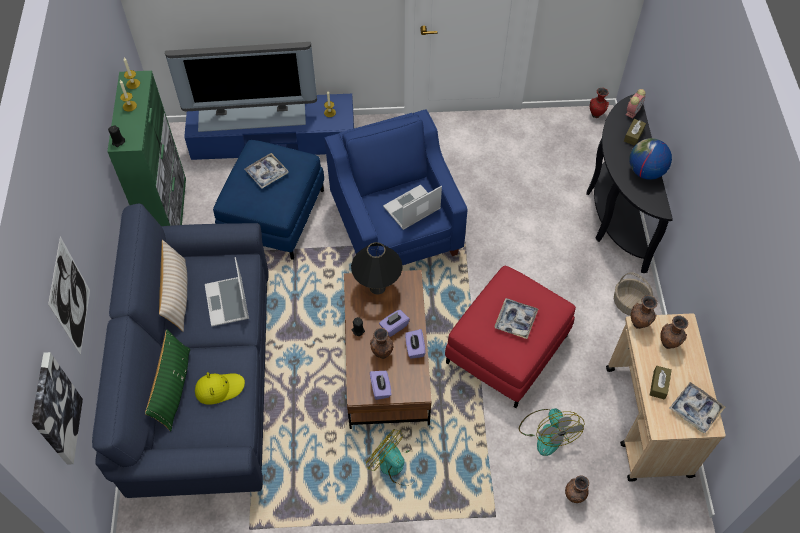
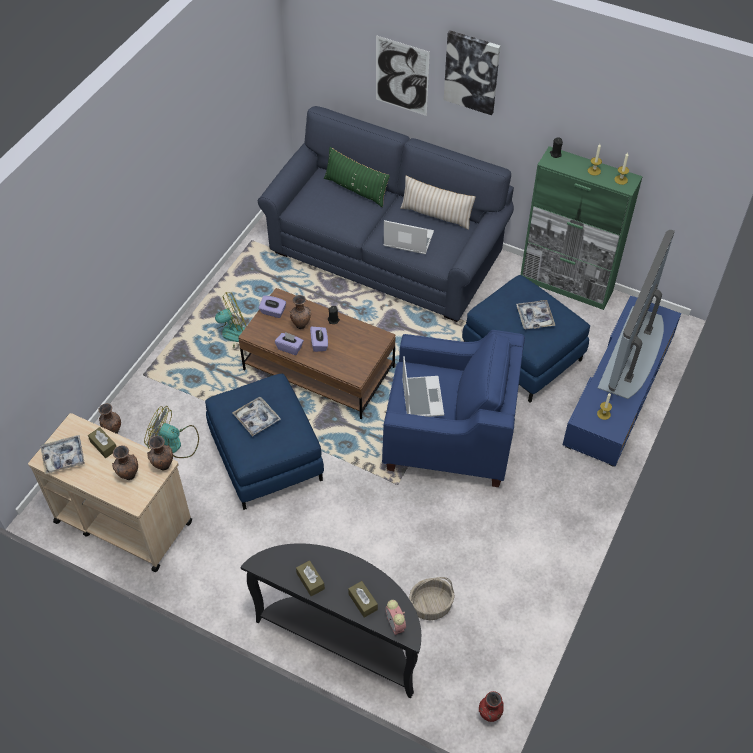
camera: 120 degrees right, 5 degrees down
picture [31,352,83,465] -> picture moved to [444,30,500,115]
yellow hat [195,372,245,405] -> none
black table lamp [351,242,403,295] -> none
red ottoman [445,266,576,408] -> blue ottoman [205,374,324,510]
basket [614,272,653,316] -> basket moved to [409,577,455,620]
globe [630,138,672,180] -> brown tissue box [296,560,325,596]

